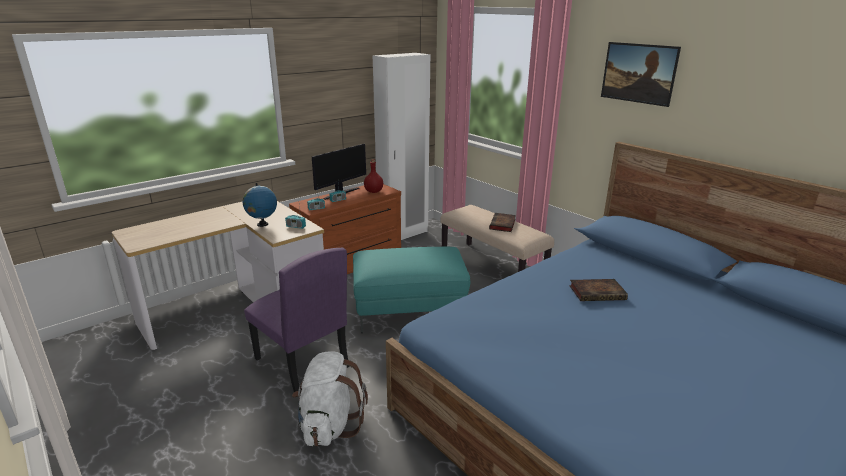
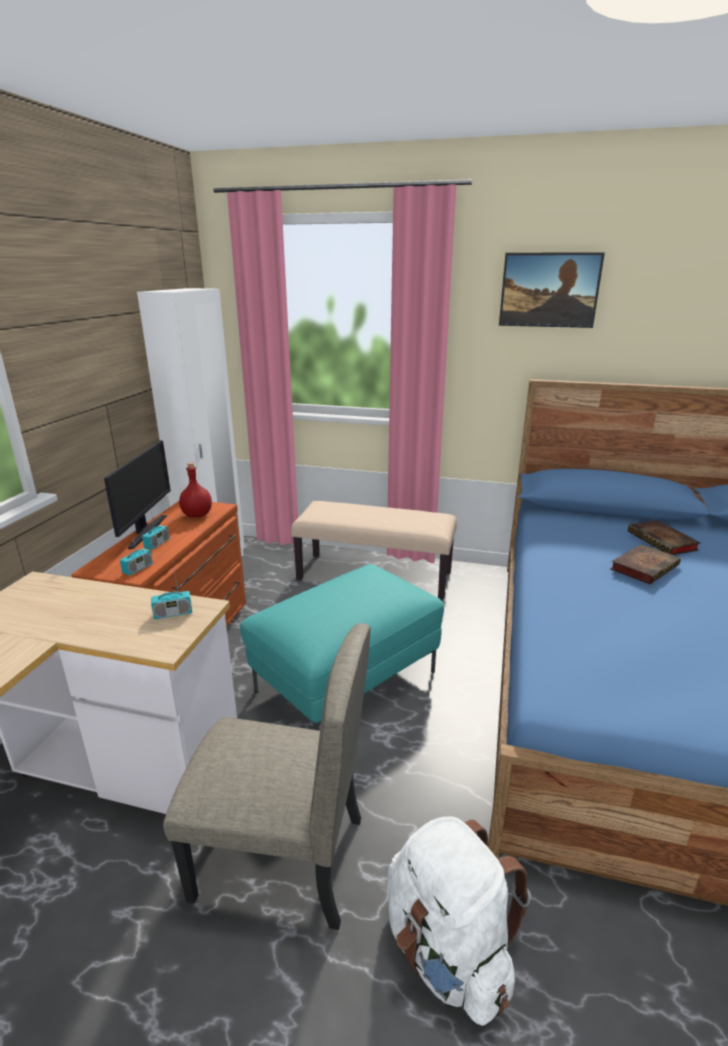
camera: 35 degrees left, 0 degrees up
globe [243,183,277,227] -> none
purple chair [244,248,349,392] -> beige chair [163,623,371,930]
book [489,213,516,232] -> book moved to [628,520,701,555]

